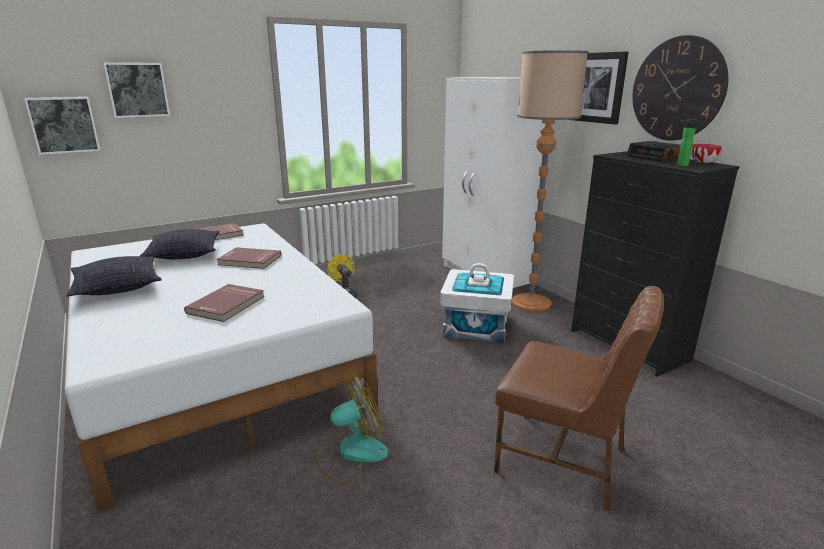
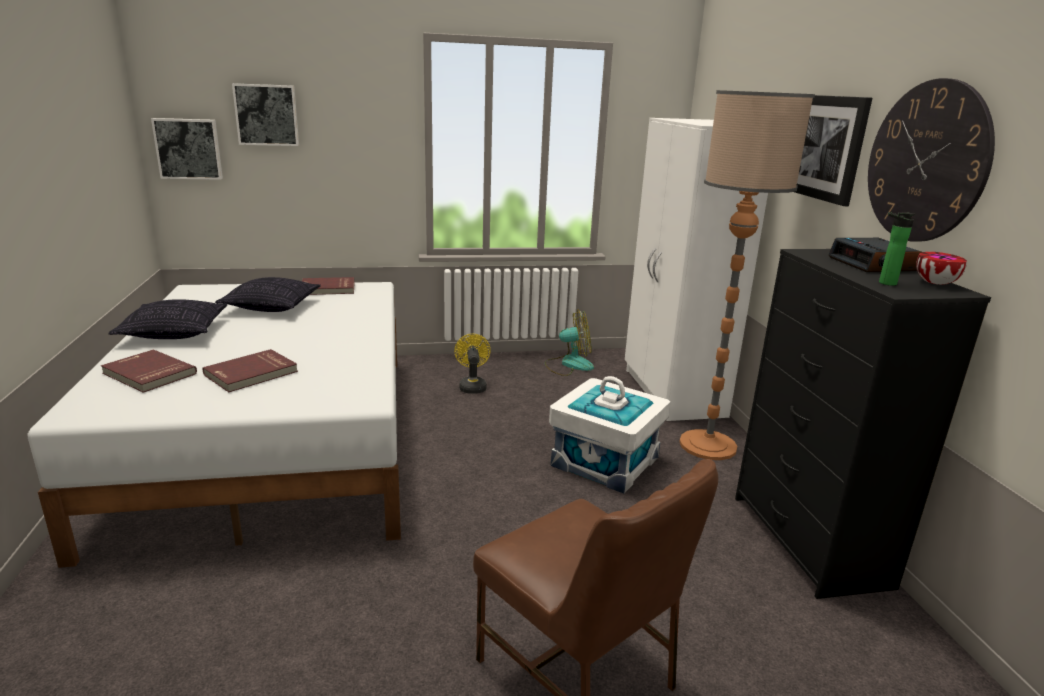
camera: 20 degrees right, 0 degrees up
red book [216,247,281,269] -> red book moved to [101,350,197,393]
fan [315,373,388,485] -> fan moved to [545,309,594,376]

